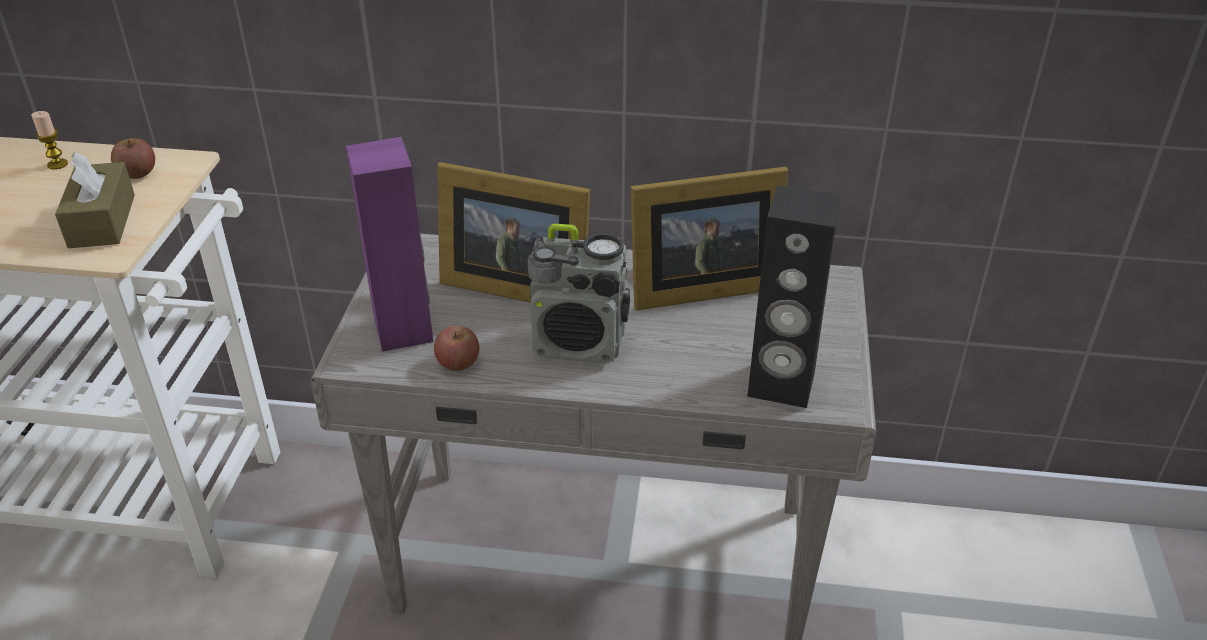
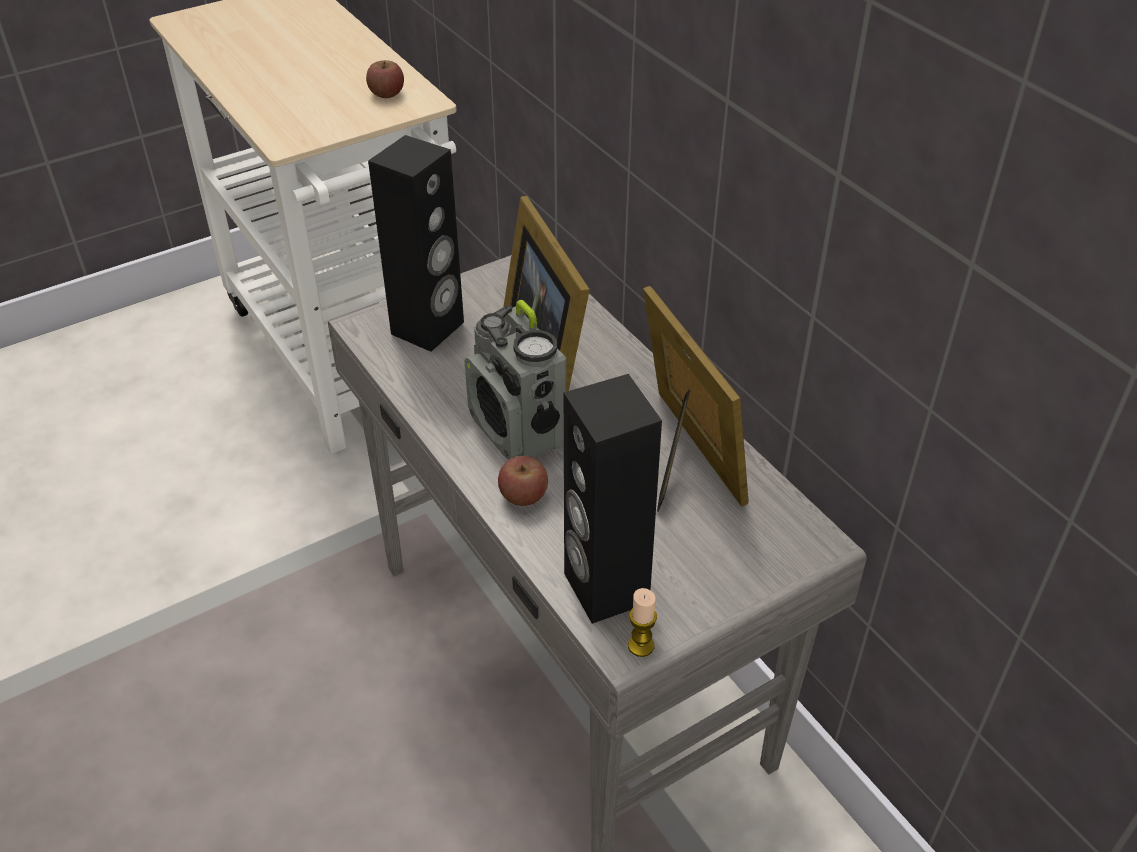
camera: 50 degrees right, 5 degrees up
candle [31,111,68,170] -> candle moved to [628,588,657,657]
brown tissue box [55,152,135,248] -> none
purple speaker [346,137,433,352] -> black speaker [368,135,464,352]
apple [434,326,479,371] -> apple moved to [498,456,548,506]
picture frame [631,167,788,310] -> picture frame turned 150 degrees counterclockwise [643,286,749,512]

